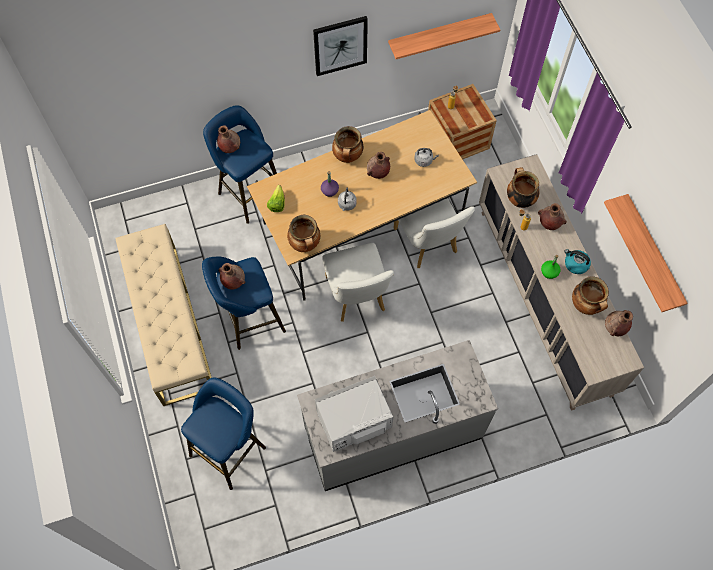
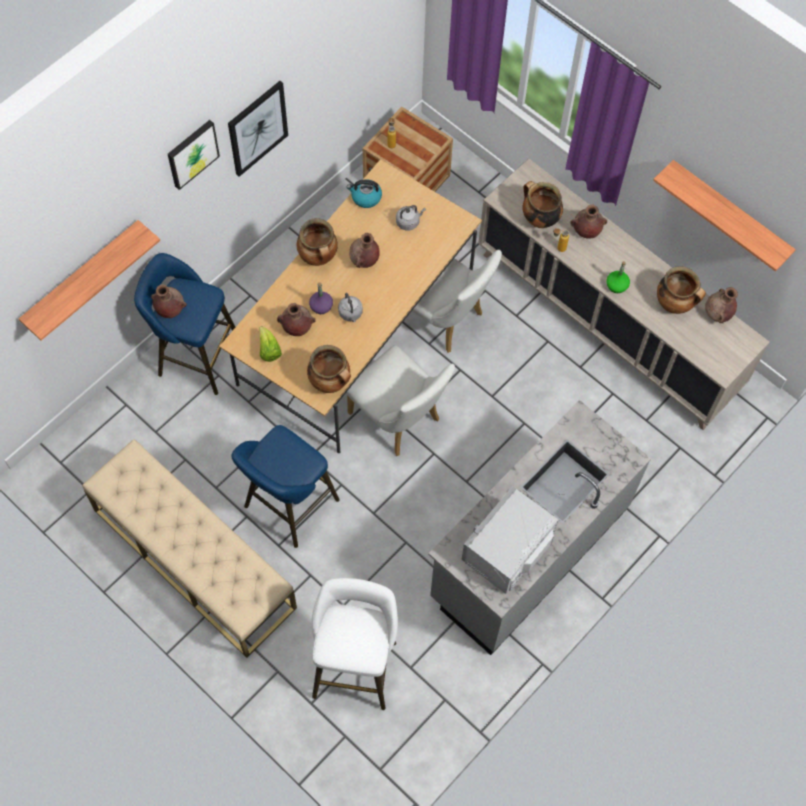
camera: 30 degrees left, 0 degrees up
blue stool [181,377,266,490] -> white stool [312,578,398,710]
brown vase [218,263,245,290] -> brown vase moved to [277,303,316,336]
shelf [388,13,501,59] -> shelf moved to [19,220,160,340]
kettle [564,249,591,274] -> kettle moved to [347,180,382,208]
none -> picture [168,120,220,190]

